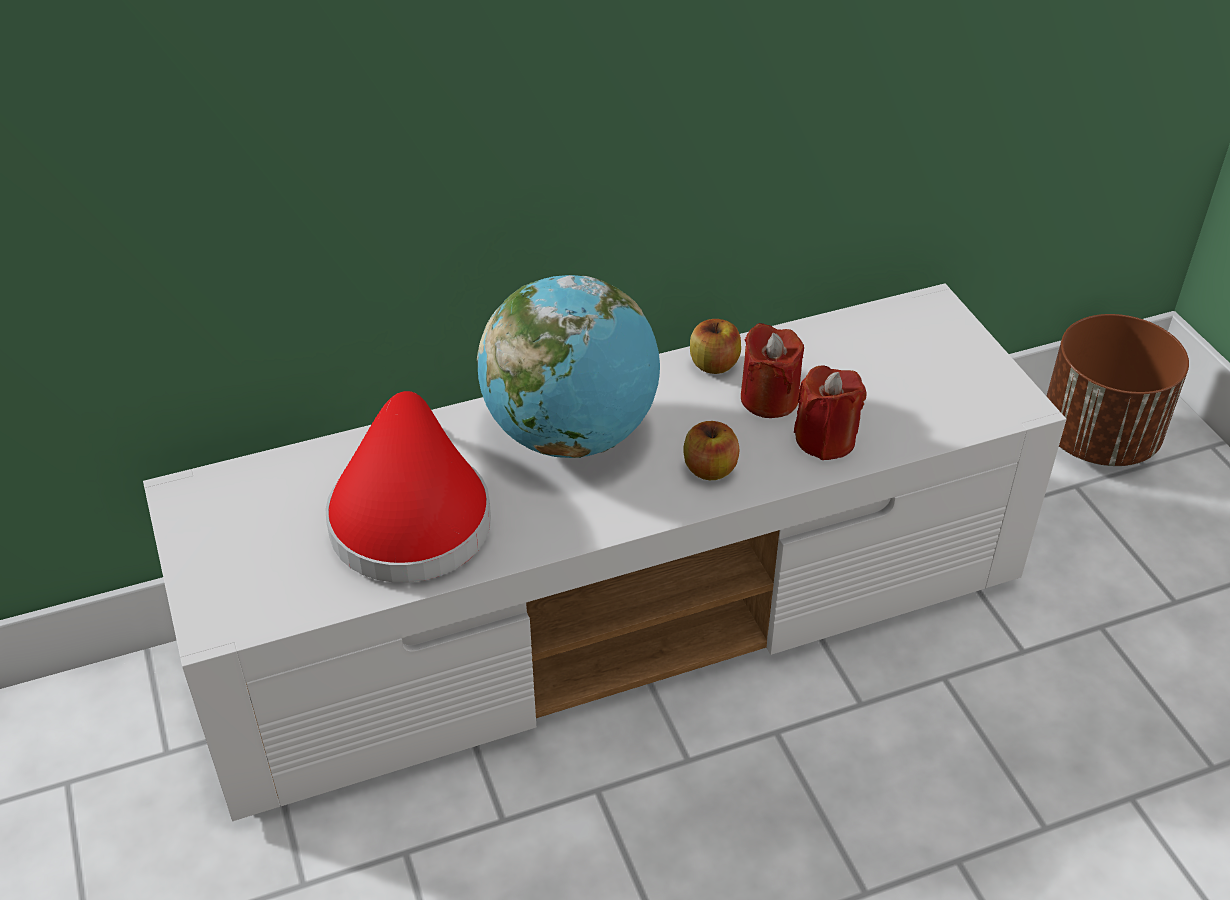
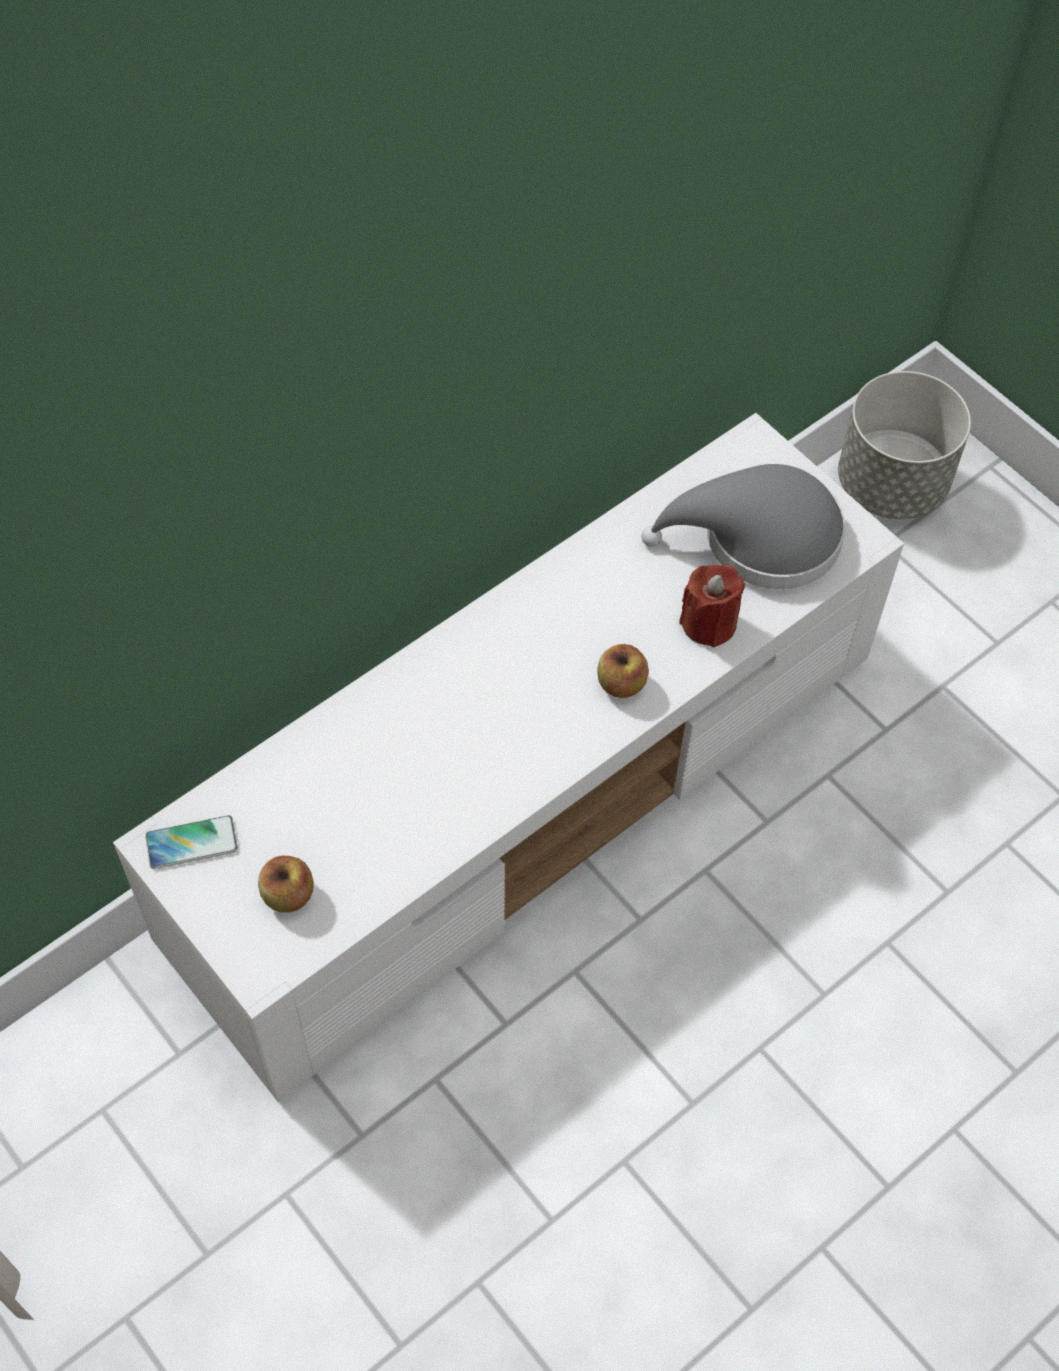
camera: 20 degrees left, 15 degrees up
red hat [325,391,491,583] -> none
globe [477,275,660,458] -> none
apple [690,319,741,374] -> apple moved to [258,855,314,913]
red candle [741,323,804,418] -> none
brown planter [1047,314,1189,466] -> grey planter [838,371,971,519]
none -> phone [145,815,238,869]
none -> grey hat [641,464,846,589]

